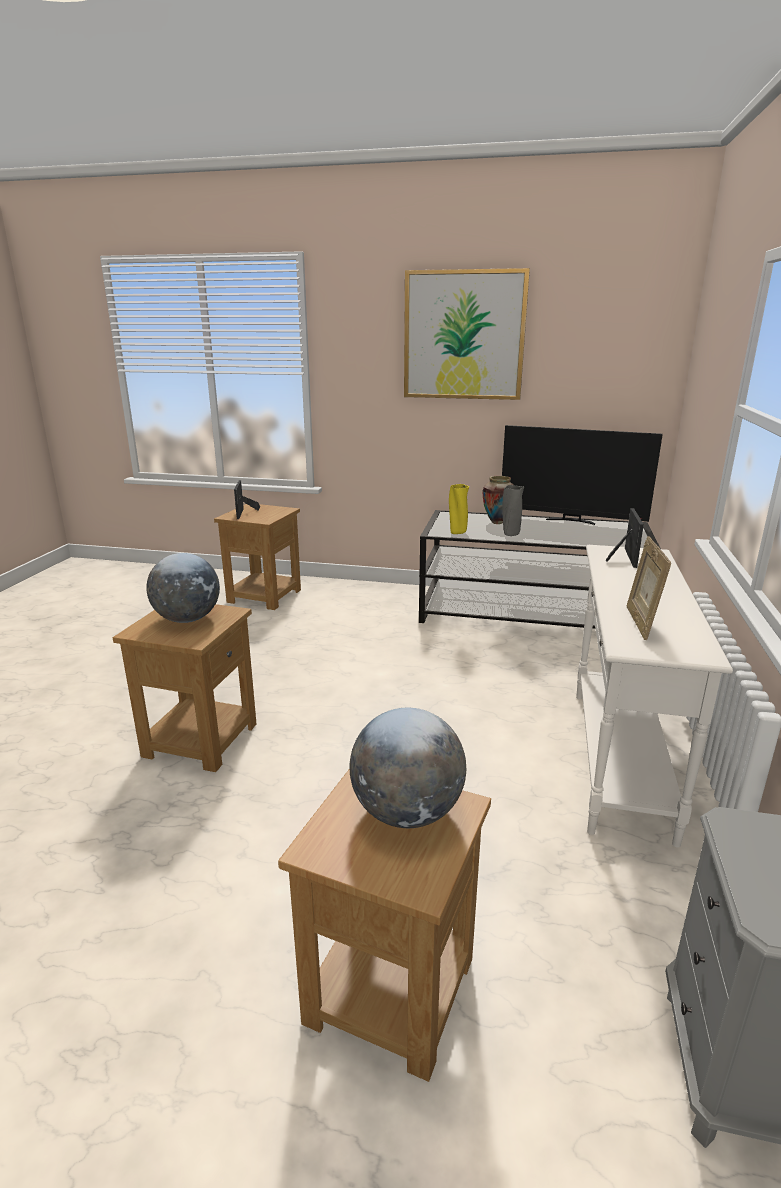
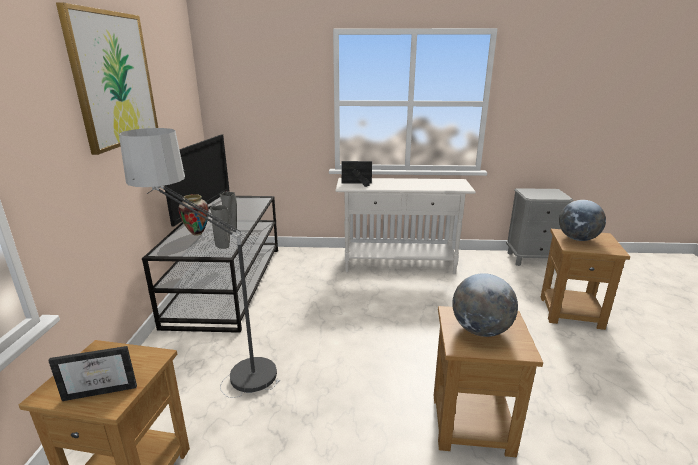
camera: 100 degrees left, 0 degrees up
yellow vase [449,484,469,534] -> grey vase [210,205,230,249]
picture frame [627,536,671,640] -> none
none -> floor lamp [119,128,280,398]

